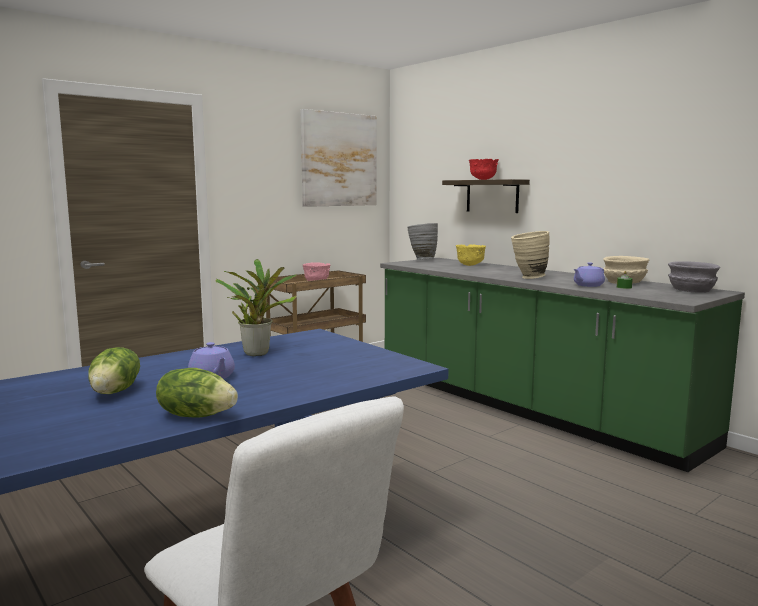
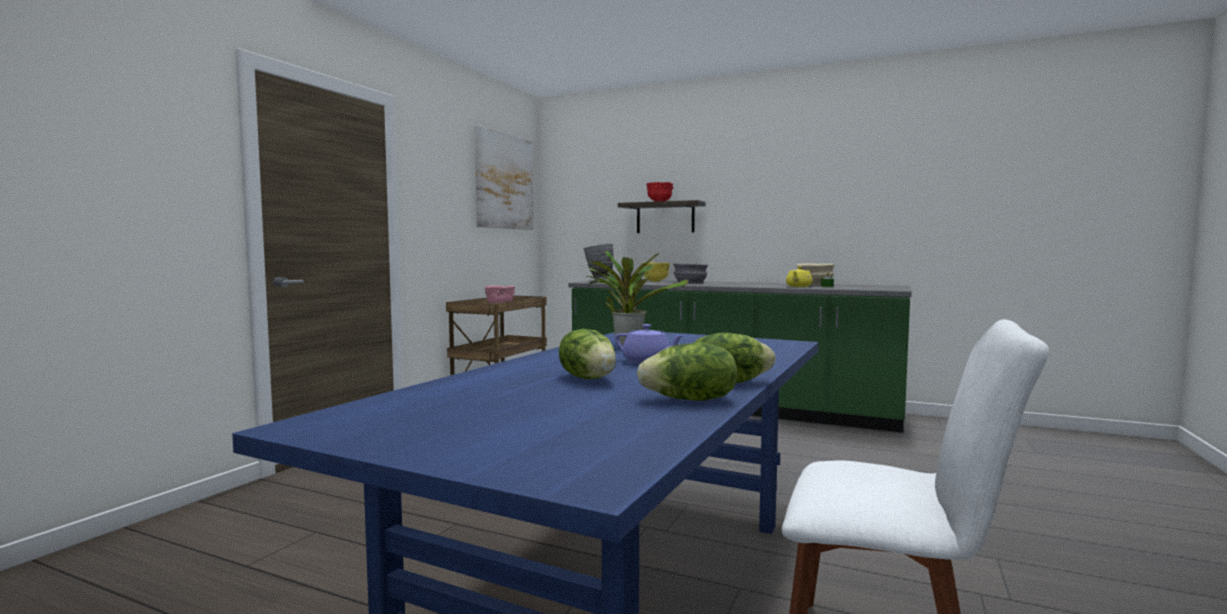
camera: 25 degrees left, 5 degrees down
beige vase [511,231,550,279] -> none
purple teapot [573,262,605,287] -> yellow teapot [786,266,813,287]
grey bowl [668,261,720,293] -> grey bowl moved to [673,263,708,284]
none -> lettuce [637,343,737,401]

